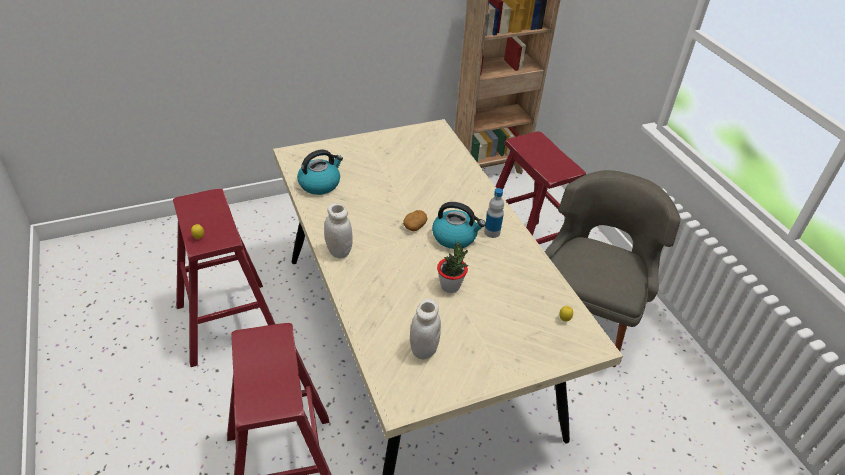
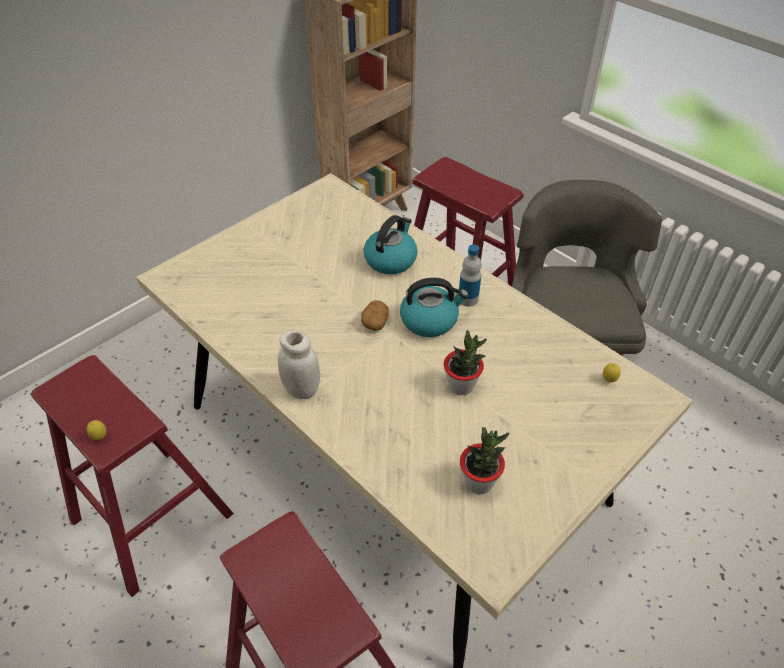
camera: 20 degrees left, 5 degrees up
kettle [297,149,343,195] -> kettle moved to [364,215,418,274]
white jar [410,299,441,359] -> potted plant [460,427,509,494]

